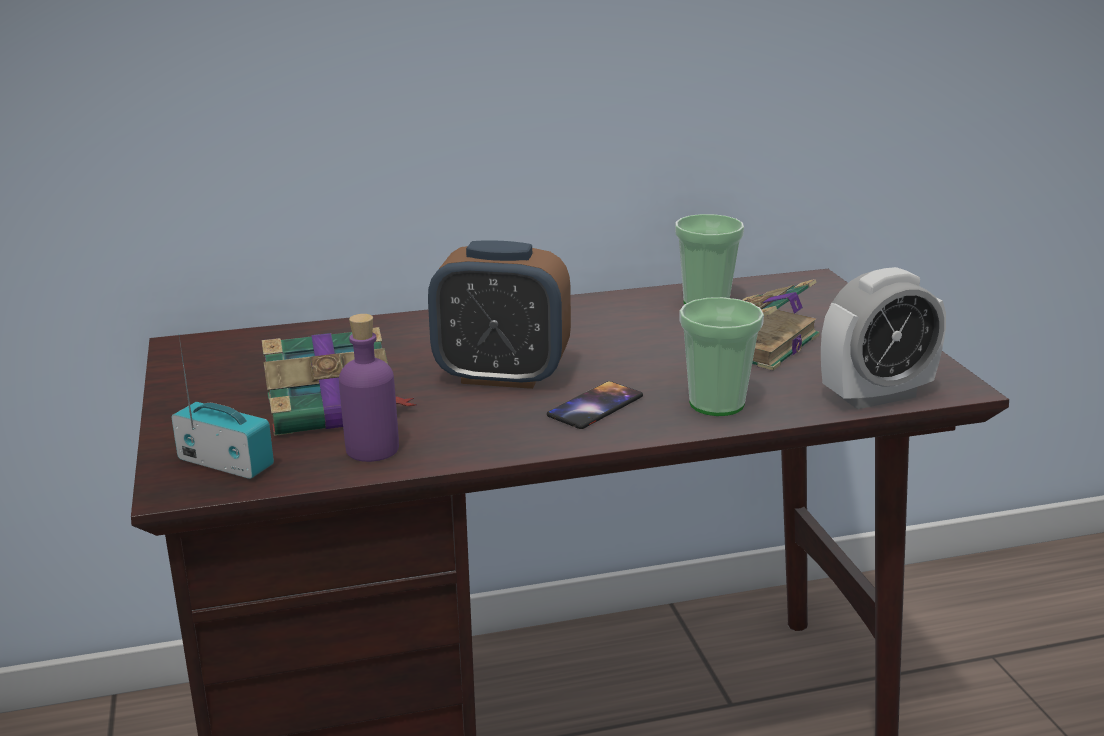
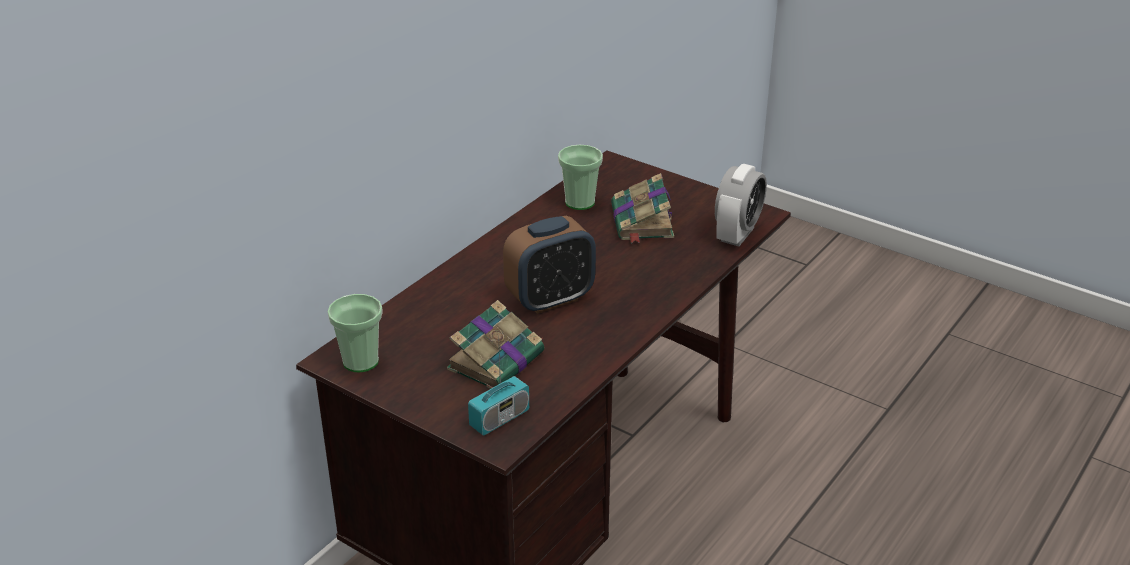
camera: 40 degrees left, 10 degrees up
radio [172,336,274,479] -> radio turned 150 degrees clockwise [468,335,529,436]
purple bottle [339,314,399,462] -> none
phone [547,381,643,429] -> none
cup [679,297,764,416] -> cup moved to [328,294,383,372]

